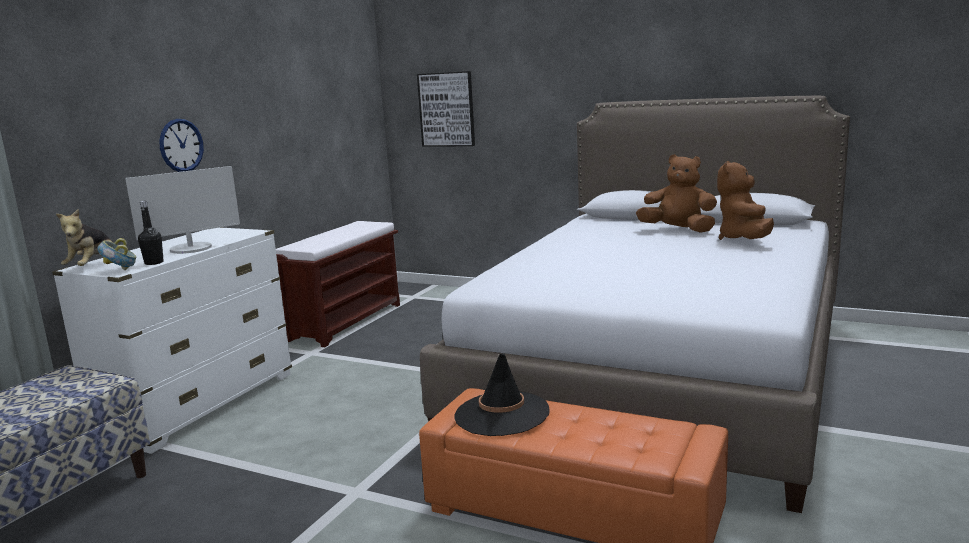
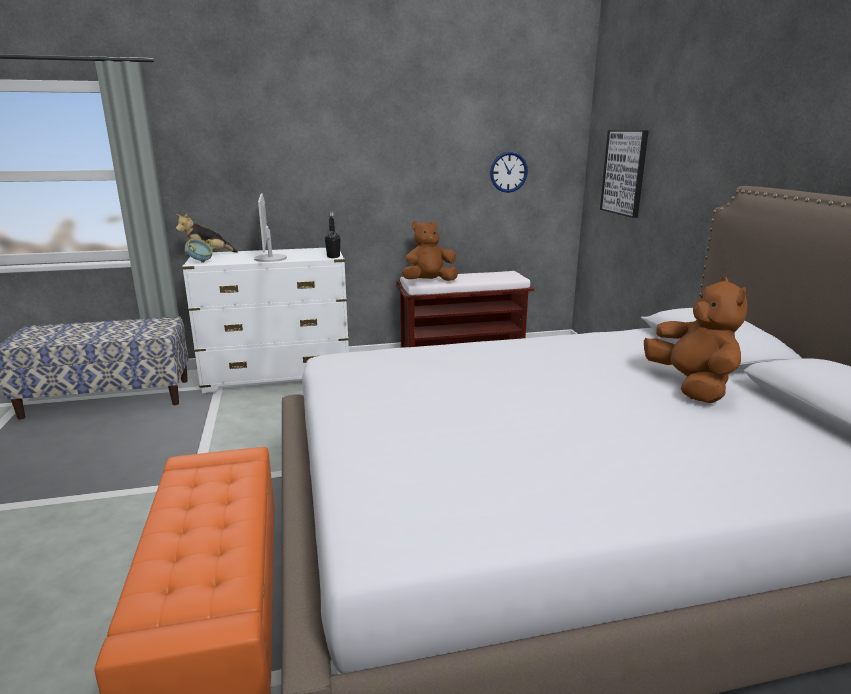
camera: 50 degrees right, 5 degrees up
monitor [125,166,240,254] -> monitor turned 60 degrees clockwise [254,194,287,262]
black bottle [138,201,164,265] -> black bottle moved to [325,212,340,258]
wall clock [159,119,204,172] -> wall clock moved to [490,152,528,193]
black hat [455,353,550,436] -> none
brown plush toy [717,161,774,240] -> brown plush toy moved to [402,221,458,281]

